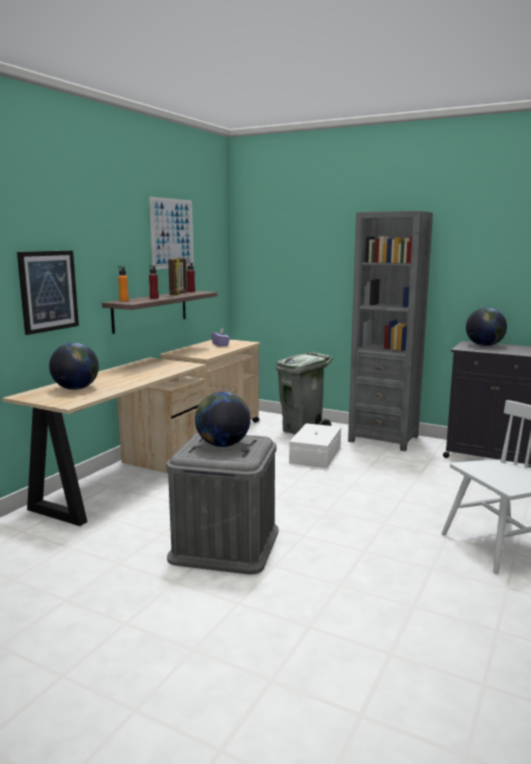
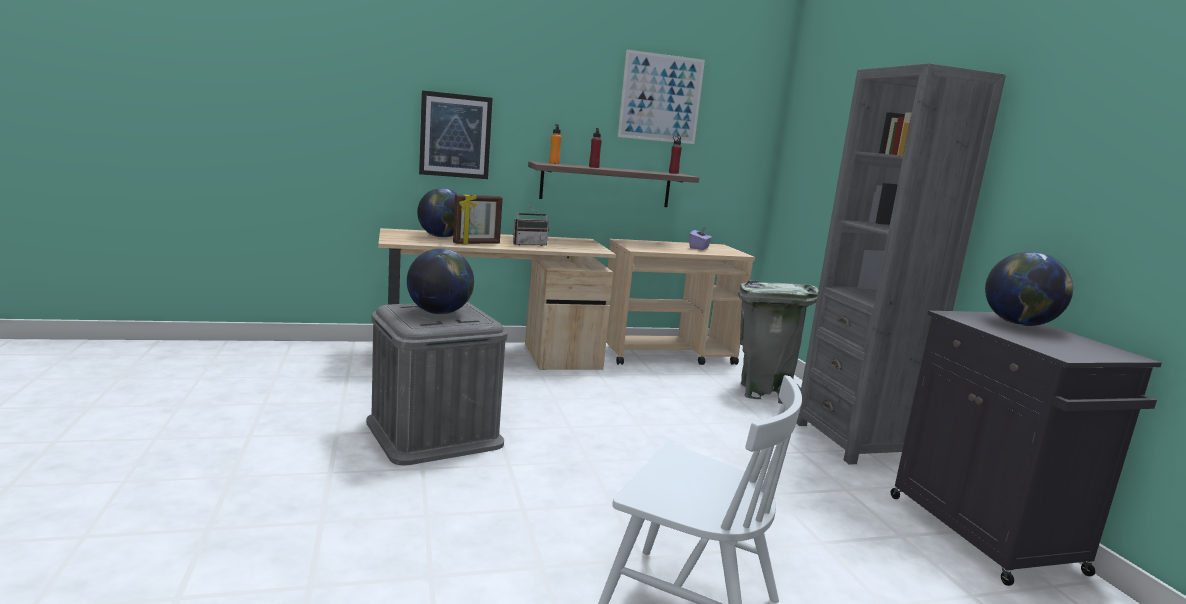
camera: 45 degrees right, 0 degrees up
picture frame [168,258,187,295] -> picture frame moved to [453,194,503,244]
white storage box [289,423,341,468] -> none
none -> radio [513,203,549,246]

